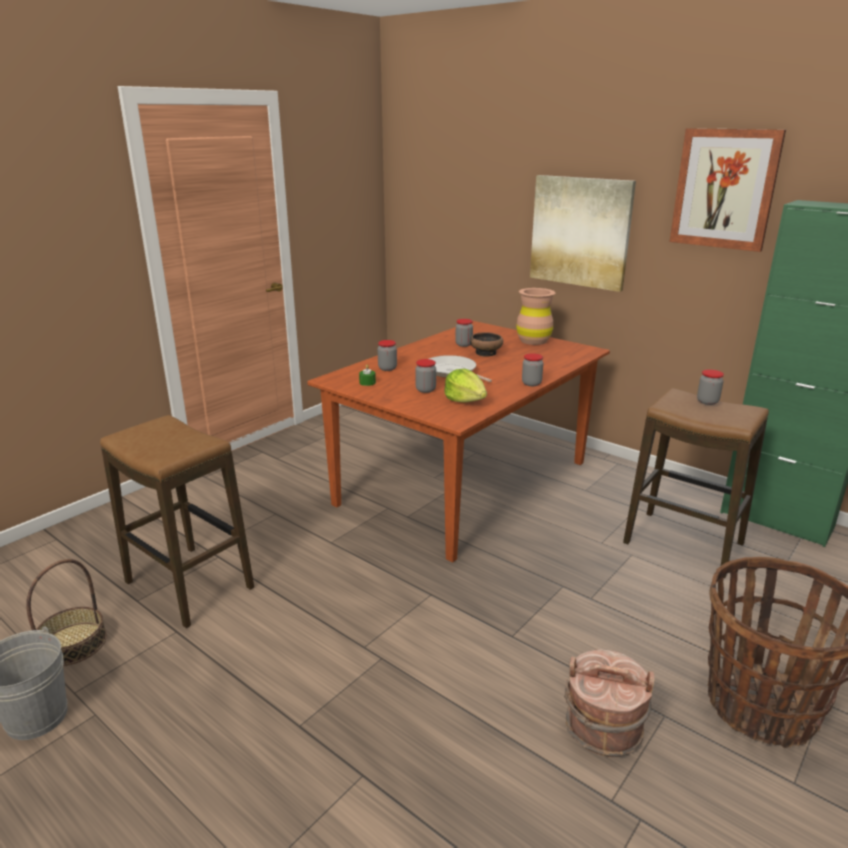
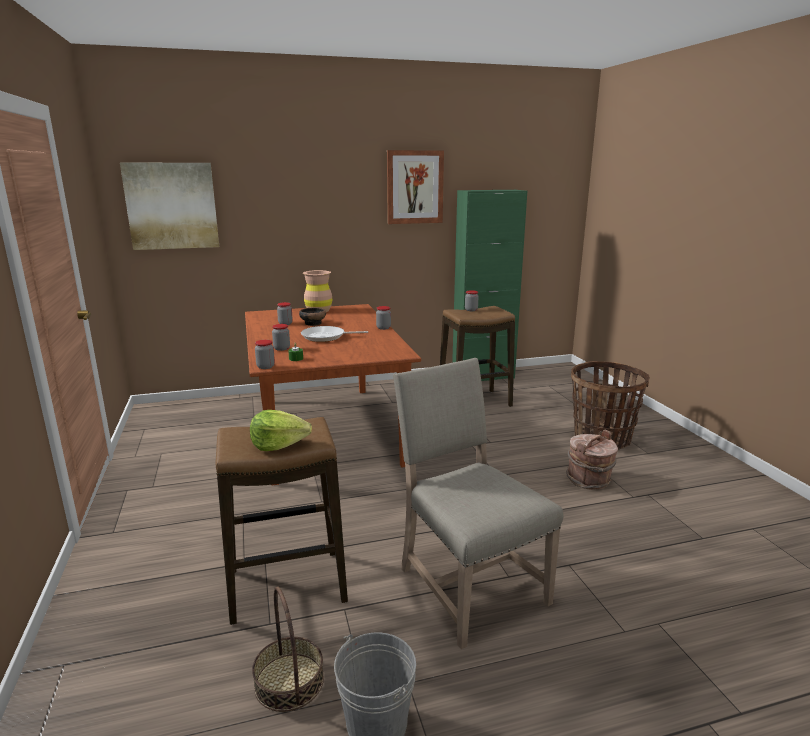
camera: 55 degrees left, 5 degrees down
jar [415,359,436,393] -> jar moved to [255,340,275,369]
lettuce [444,369,487,402] -> lettuce moved to [250,410,312,451]
picture [530,175,636,292] -> picture moved to [120,163,219,250]
none -> beige chair [393,358,564,649]

